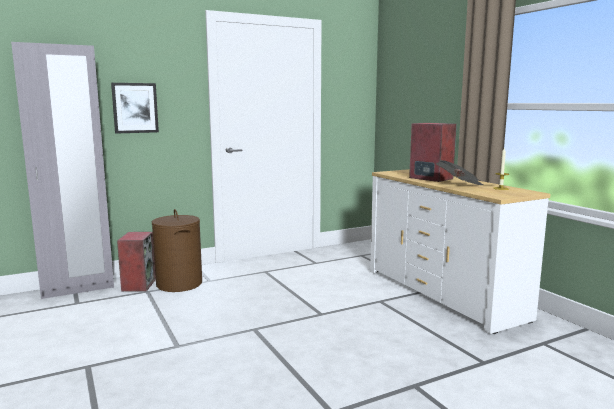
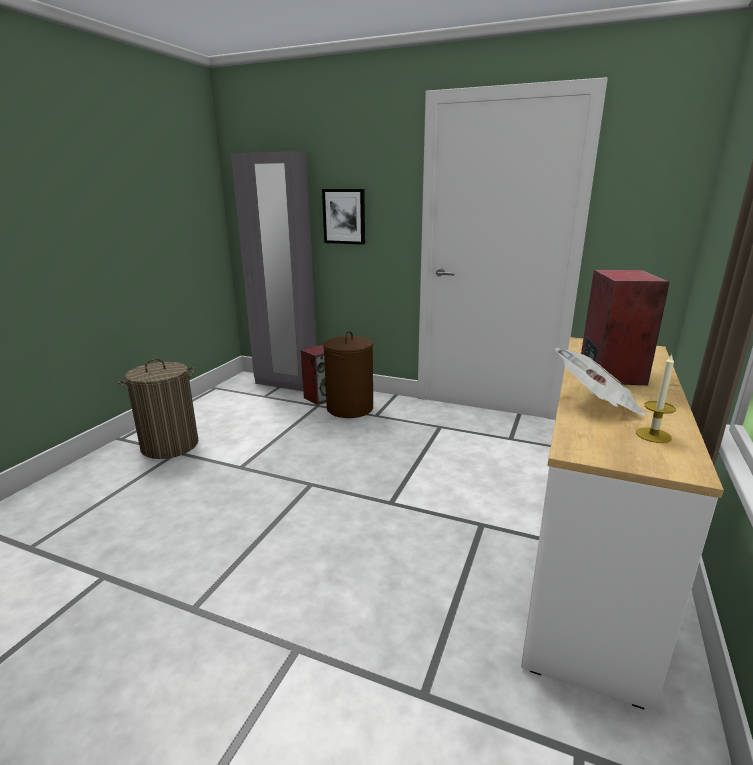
camera: 50 degrees right, 10 degrees up
none -> laundry basket [118,358,198,459]

